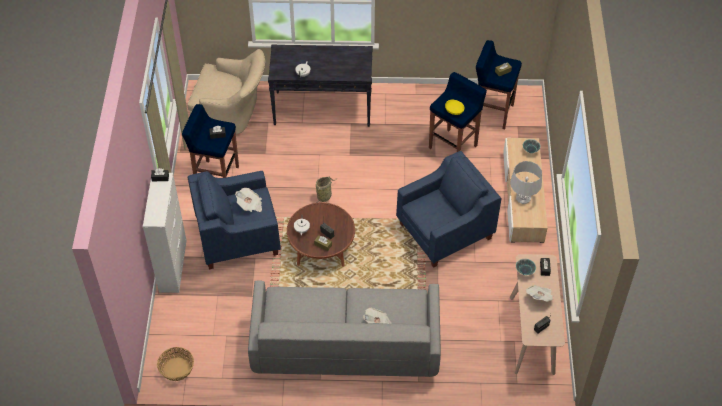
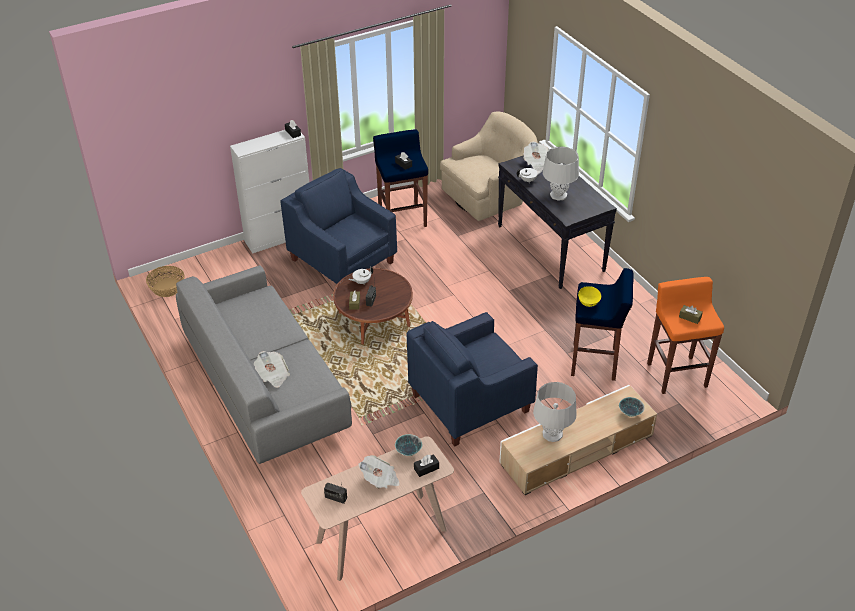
camera: 60 degrees right, 10 degrees down
beige armchair [188,49,265,134] -> beige armchair turned 105 degrees counterclockwise [440,112,538,221]
newspaper [235,188,262,212] -> newspaper moved to [524,142,549,172]
basket [316,177,337,203] -> none
blue armchair [396,151,502,268] -> blue armchair turned 120 degrees clockwise [407,312,538,447]
blue stool [473,40,522,130] -> orange stool [647,277,724,394]
none -> grey table lamp [543,147,579,201]

